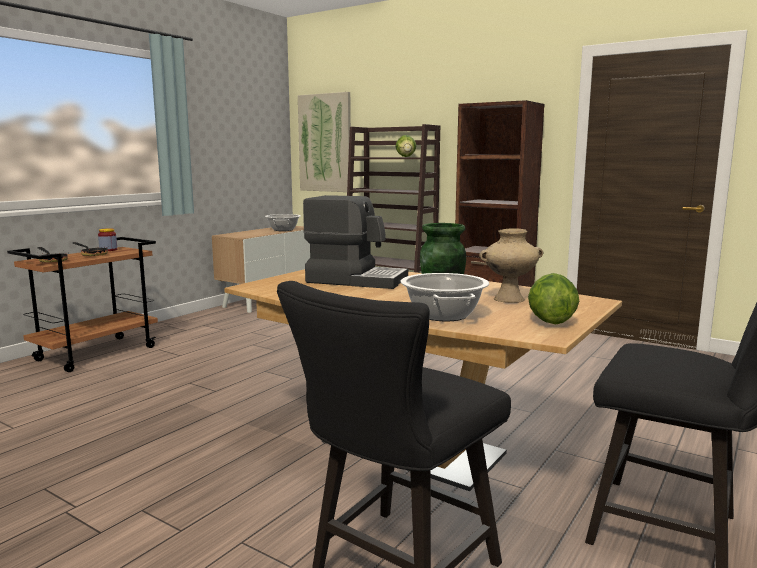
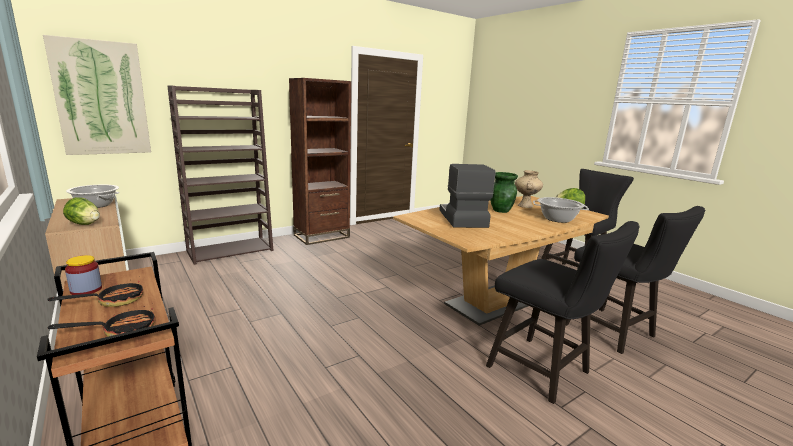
camera: 70 degrees left, 5 degrees up
coffee machine [303,195,408,289] -> coffee machine turned 45 degrees counterclockwise [439,164,496,228]
lettuce [396,135,416,157] -> lettuce moved to [63,197,100,225]
none -> black chair [486,221,640,404]

